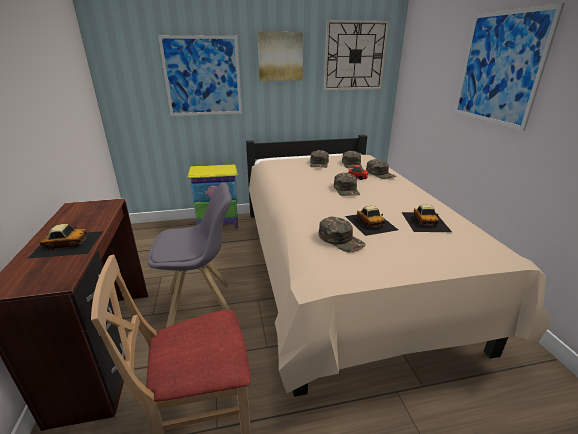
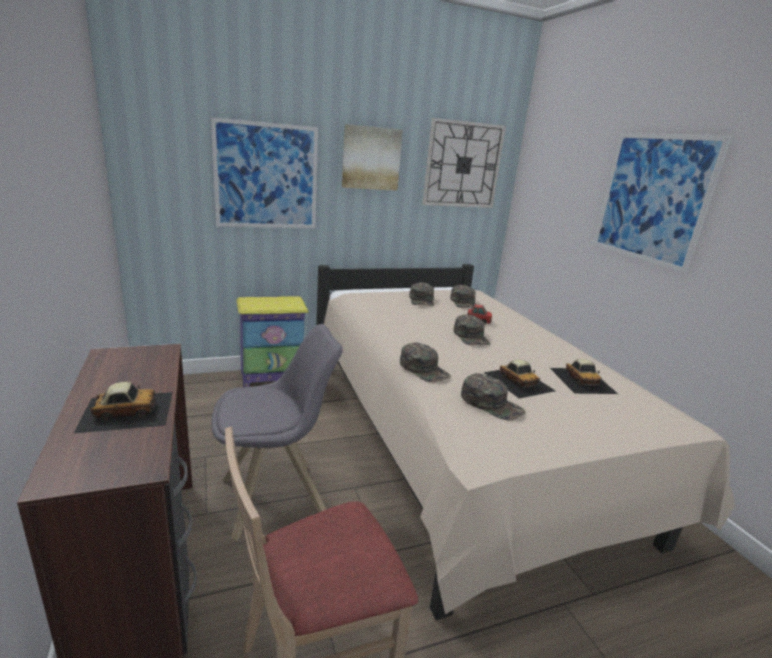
camera: 10 degrees left, 5 degrees down
green cap [366,159,397,179] -> green cap moved to [400,342,451,382]

